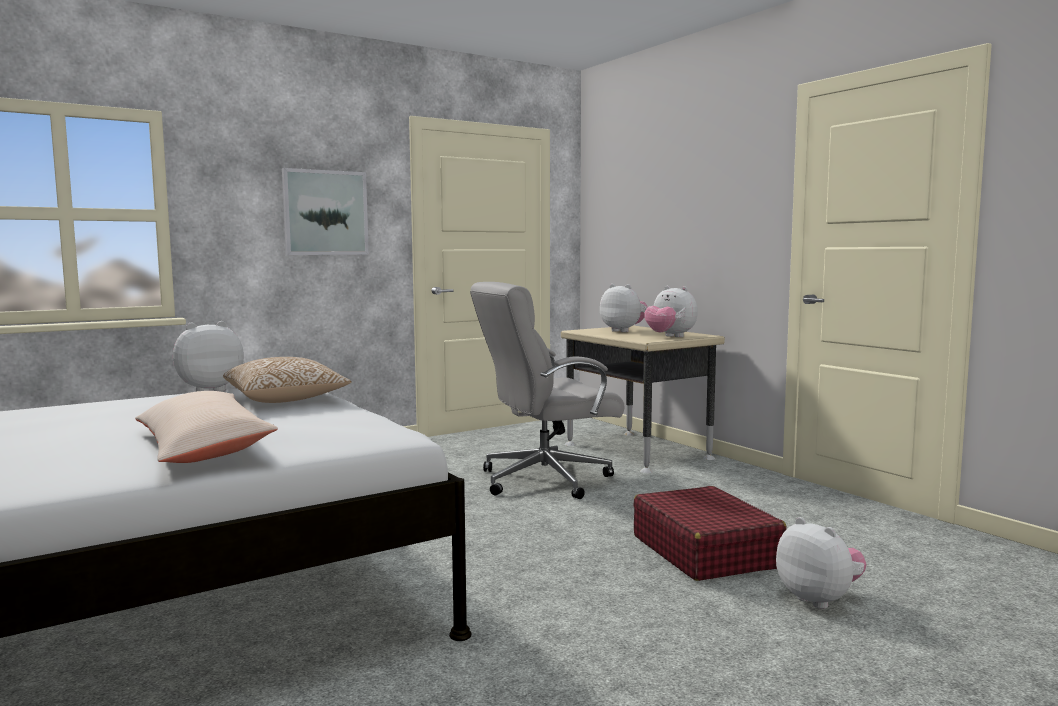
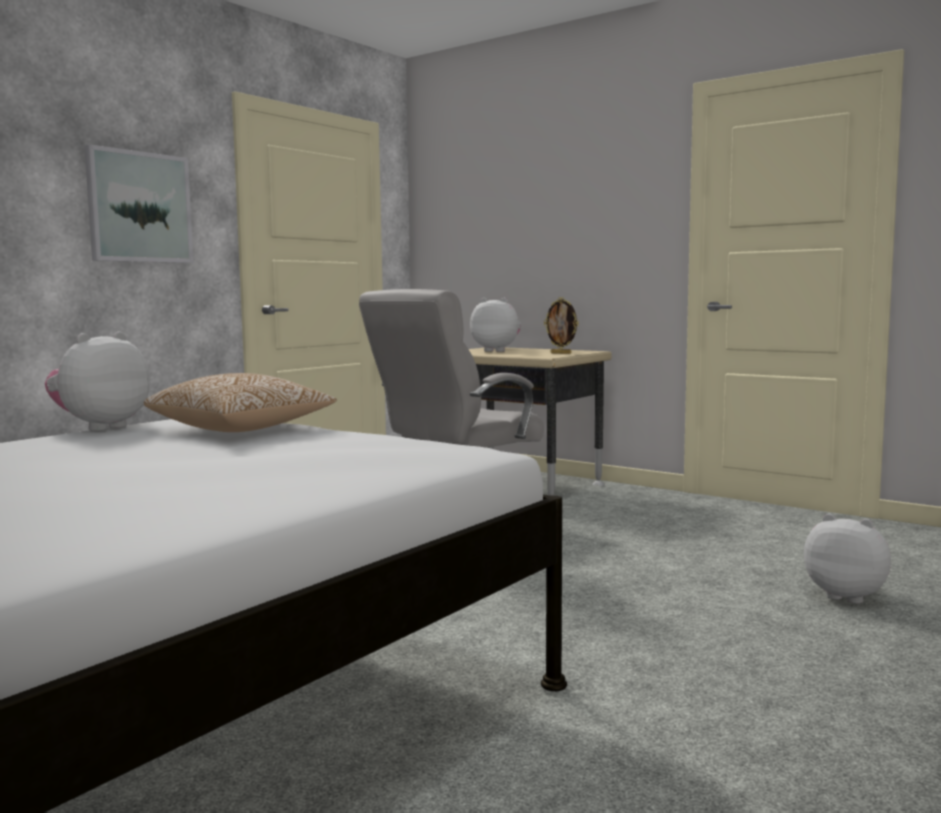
camera: 20 degrees left, 0 degrees up
beige pillow [135,391,278,463] -> none
red suitcase [633,486,787,581] -> none
plush toy [644,286,698,337] -> picture frame [544,297,579,354]

